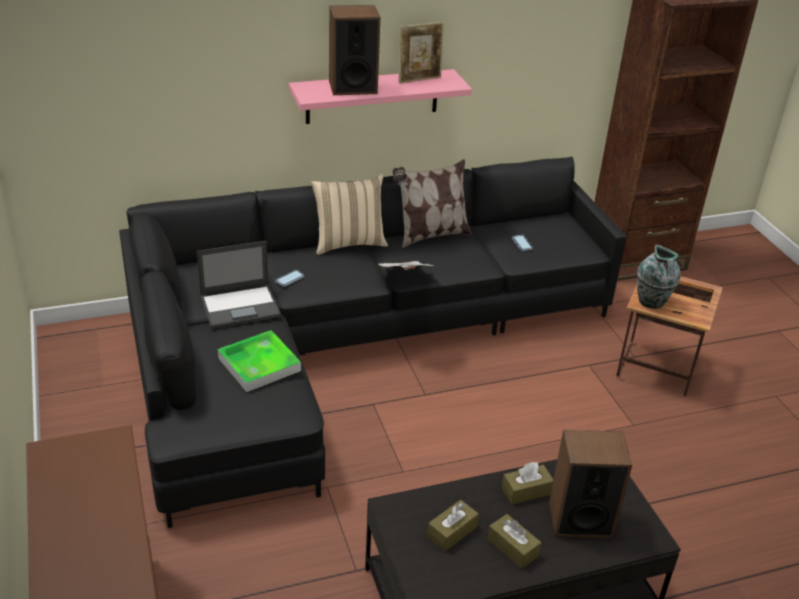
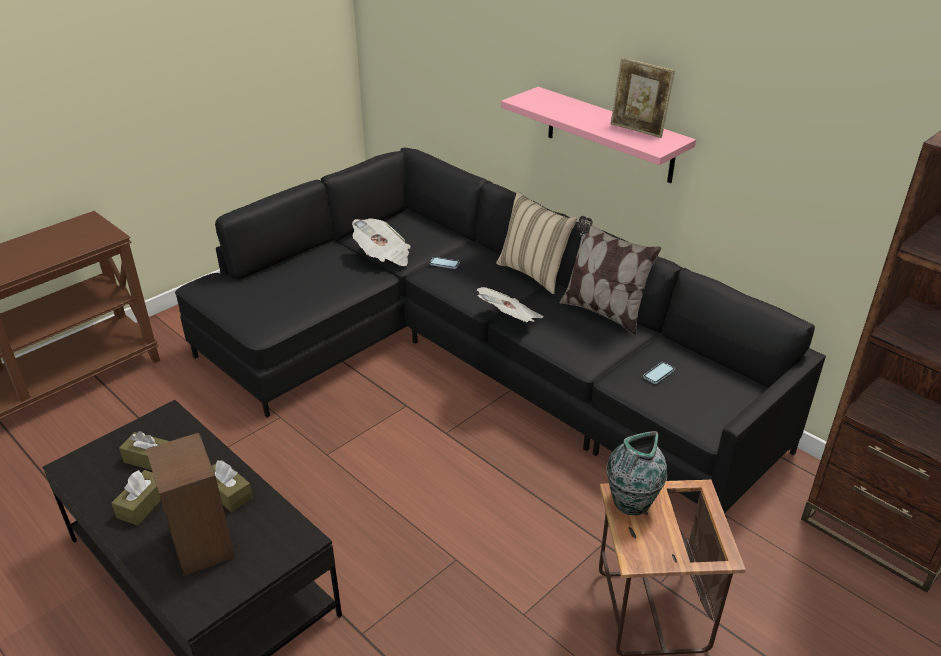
camera: 65 degrees right, 0 degrees up
laptop [197,241,281,329] -> newspaper [352,218,410,266]
tray [218,330,301,392] -> none
speaker [329,5,380,95] -> none

